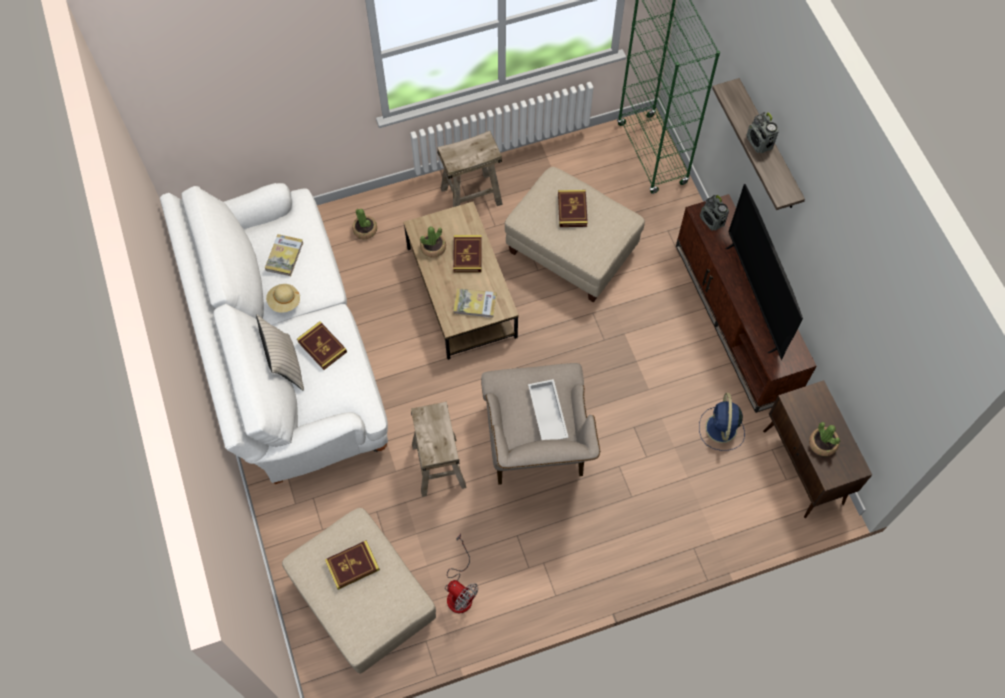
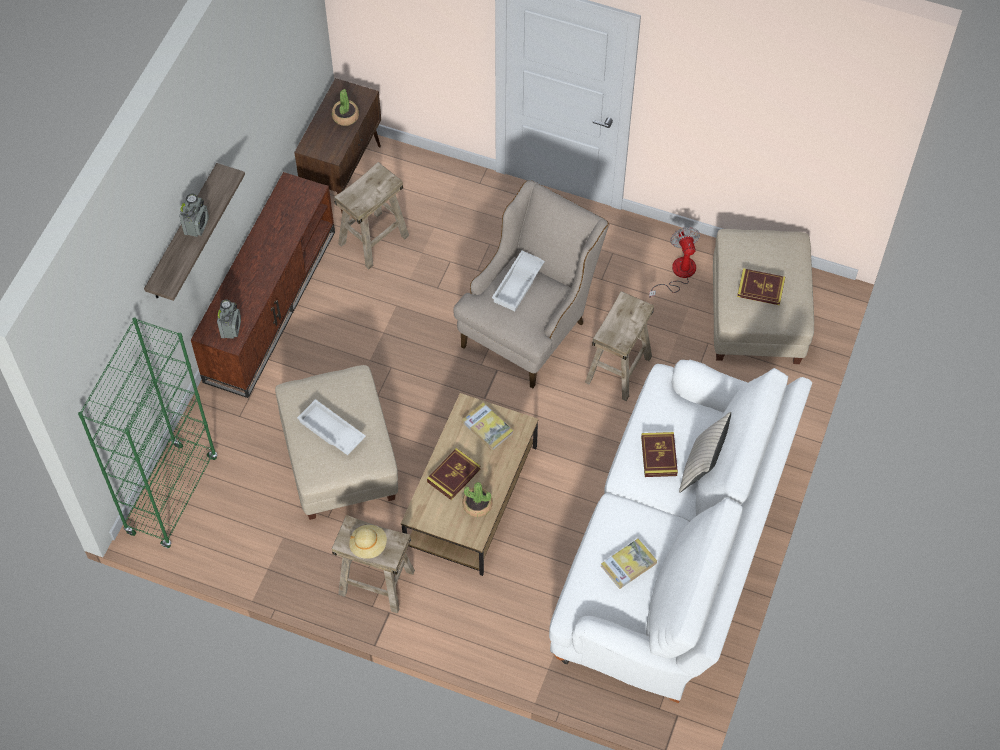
camera: 140 degrees left, 5 degrees down
beige hat [266,284,300,313] -> beige hat moved to [349,525,387,559]
potted plant [352,209,377,239] -> none
book [558,190,588,227] -> white tray [297,399,366,456]
blue fan [699,393,745,451] -> beige stool [334,162,409,269]
television [725,184,803,360] -> none

